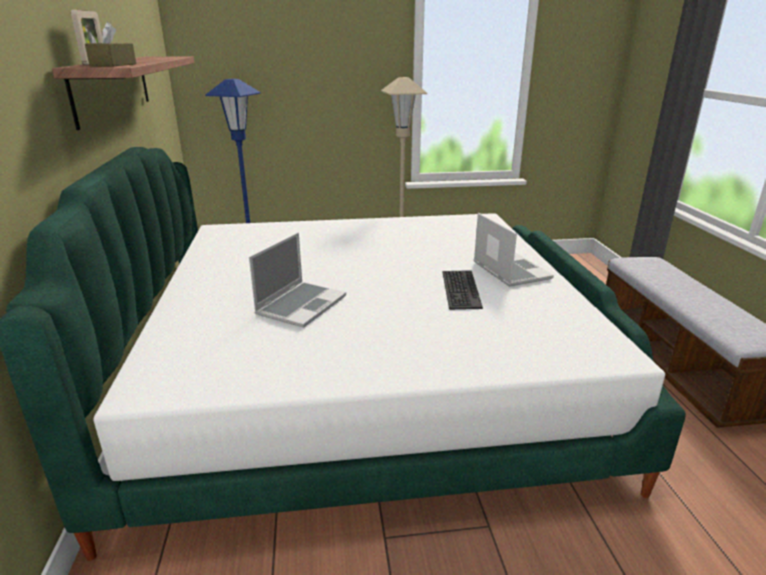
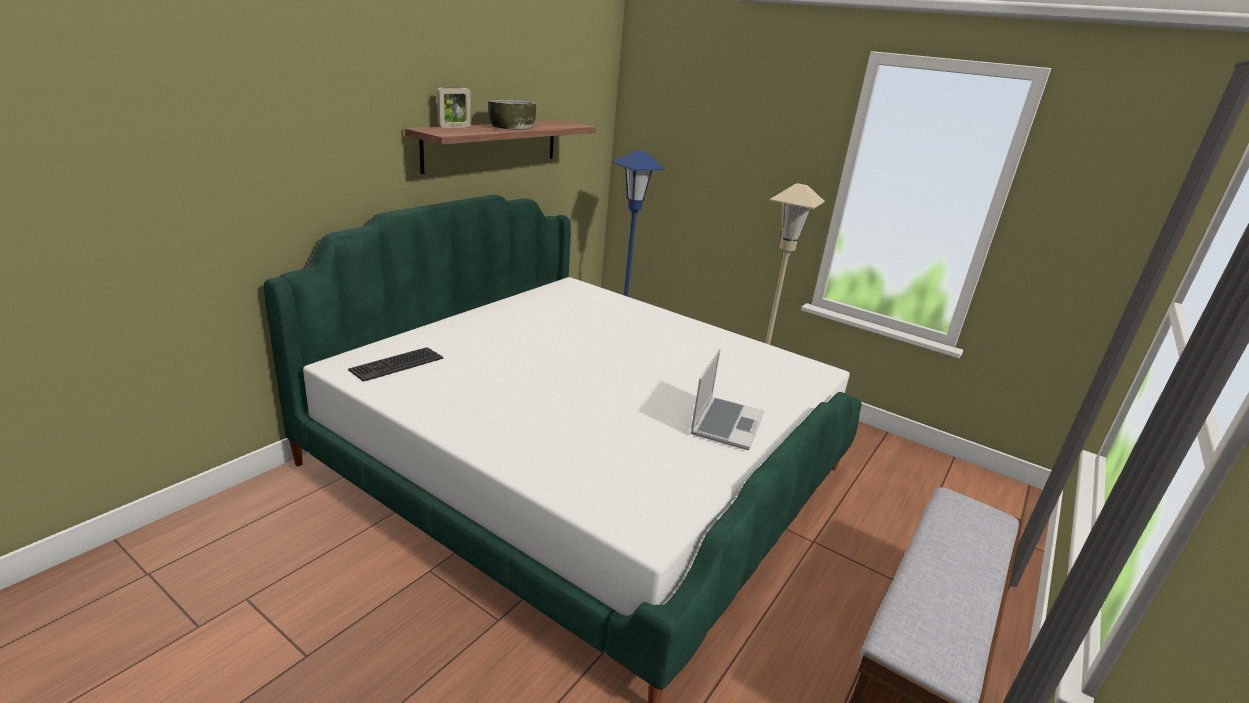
camera: 40 degrees right, 0 degrees up
brown tissue box [85,22,136,66] -> none
laptop [249,233,346,328] -> none
keyboard [443,270,483,310] -> keyboard moved to [348,347,443,382]
none -> bowl [488,100,536,130]

